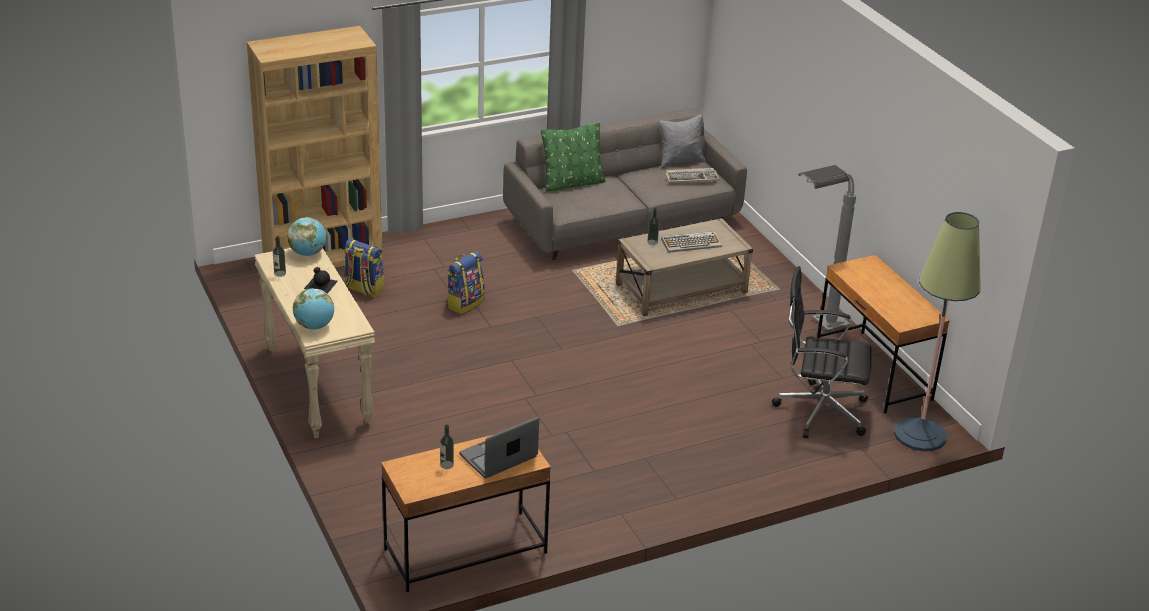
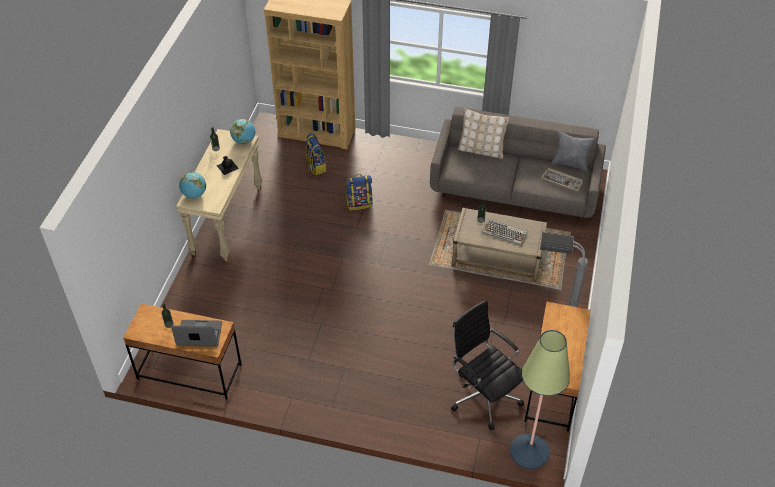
camera: 40 degrees right, 15 degrees up
green pillow [541,122,605,192] -> beige pillow [458,109,509,159]

